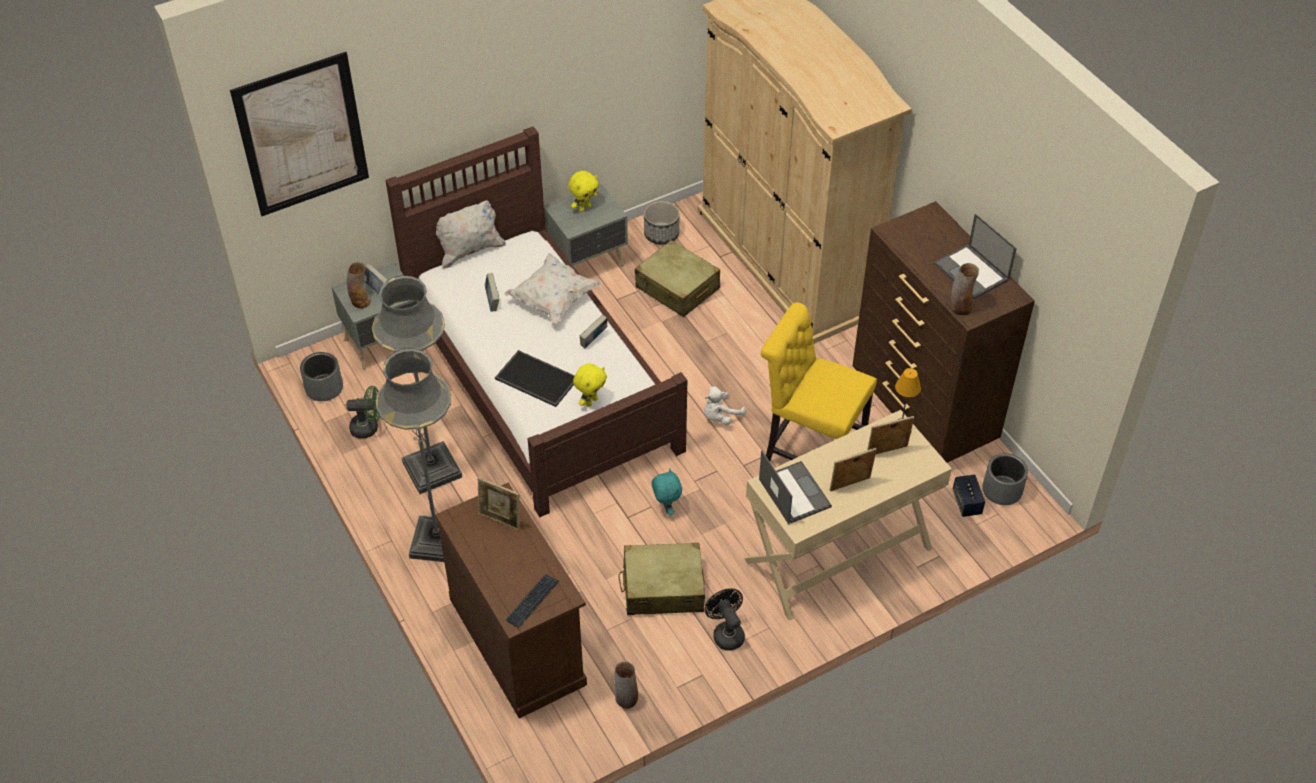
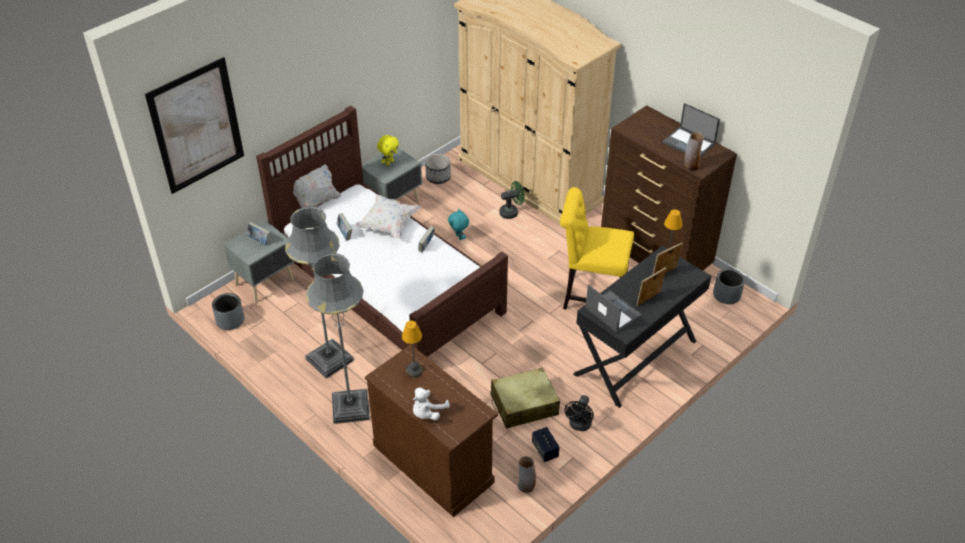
camera: 15 degrees left, 5 degrees down
green fan [346,386,380,438] -> green fan moved to [499,181,525,219]
vase [347,262,371,308] -> none
picture frame [478,477,520,530] -> table lamp [402,321,423,377]
tray [495,350,575,407] -> none
keyboard [506,574,559,628] -> none
yellow plush toy [573,363,607,407] -> none
beige suitcase [635,240,720,317] -> none
turquoise plush toy [651,469,682,515] -> turquoise plush toy moved to [448,209,469,240]
white plush toy [704,386,746,425] -> white plush toy moved to [413,387,450,420]
black fan [704,588,745,651] -> black fan turned 120 degrees counterclockwise [564,395,594,431]
beige desk [744,410,952,621] -> black desk [573,246,711,408]
speaker [953,474,985,517] -> speaker moved to [532,427,560,462]

